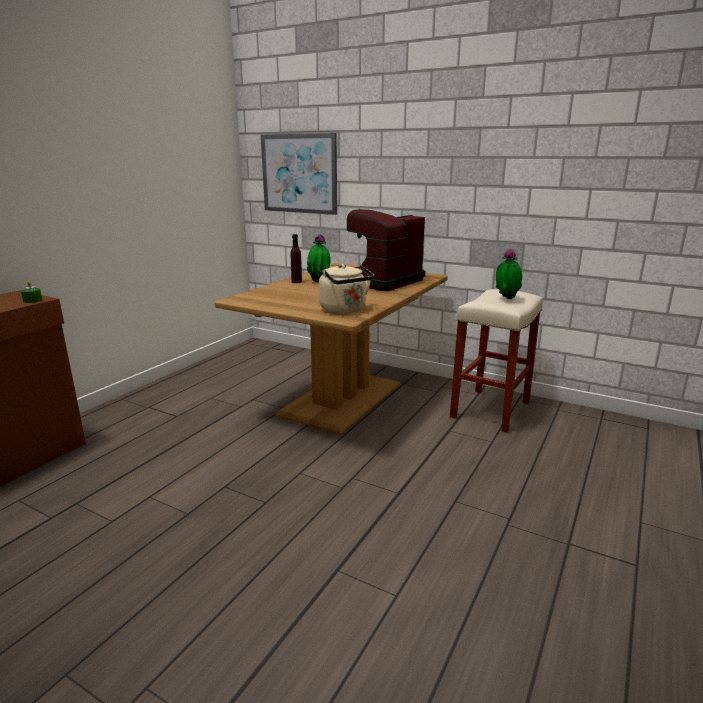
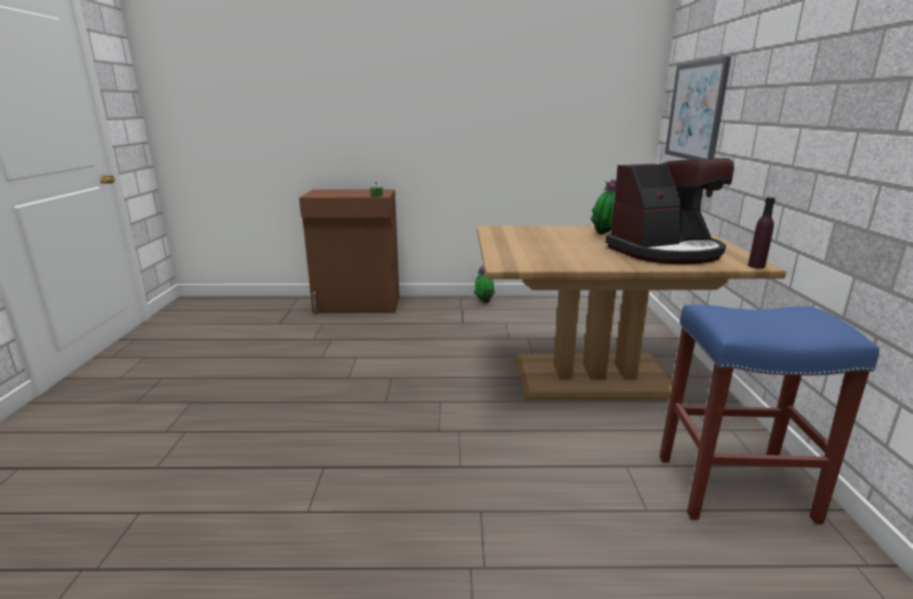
camera: 60 degrees right, 0 degrees up
purple bottle [291,234,302,283] -> purple bottle moved to [748,197,775,269]
beige kettle [319,264,374,313] -> none
coffee machine [347,209,425,291] -> coffee machine turned 150 degrees clockwise [605,158,734,264]
beige stool [450,289,543,433] -> blue stool [660,305,879,524]
potted plant [496,249,522,299] -> potted plant moved to [474,265,495,303]

